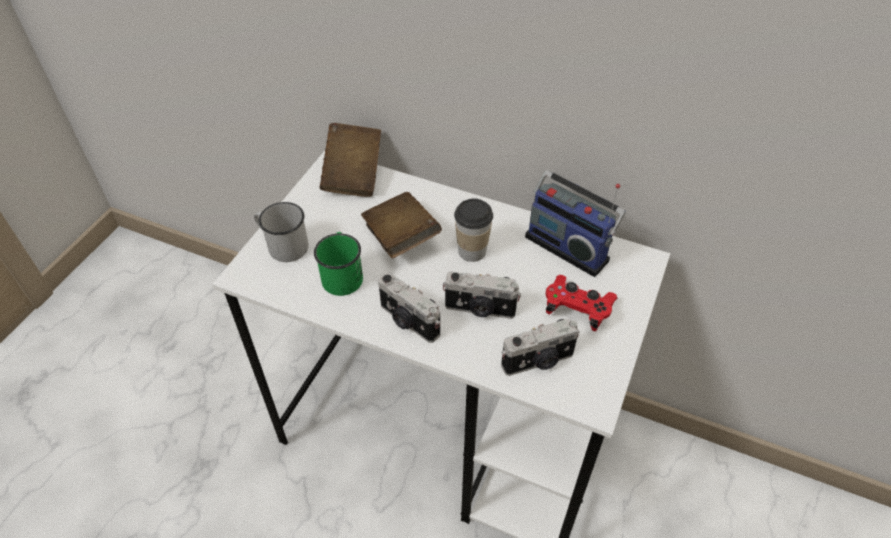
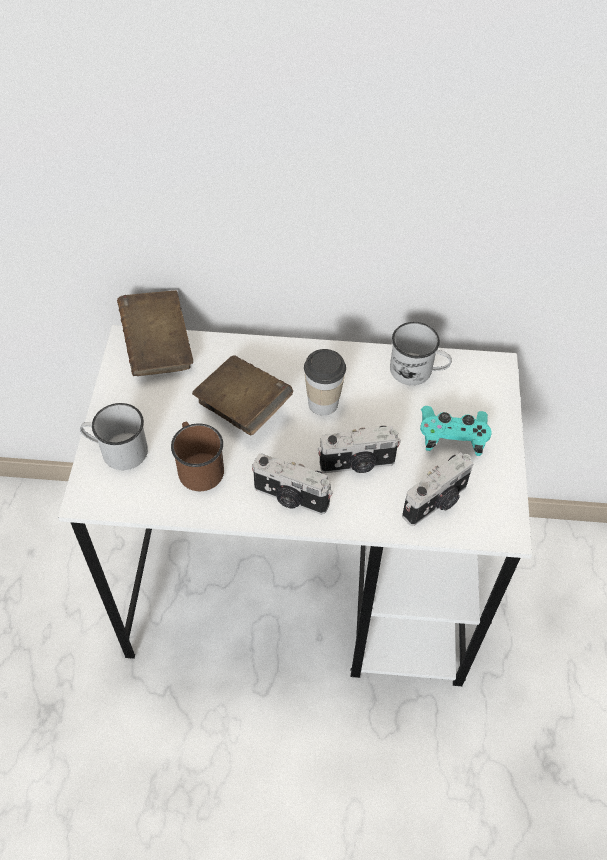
camera: 20 degrees left, 5 degrees up
green mug [314,232,363,296] -> brown mug [171,422,224,491]
radio [525,170,626,277] -> white mug [390,322,452,385]
red game controller [546,275,618,331] -> turquoise game controller [420,406,492,456]

